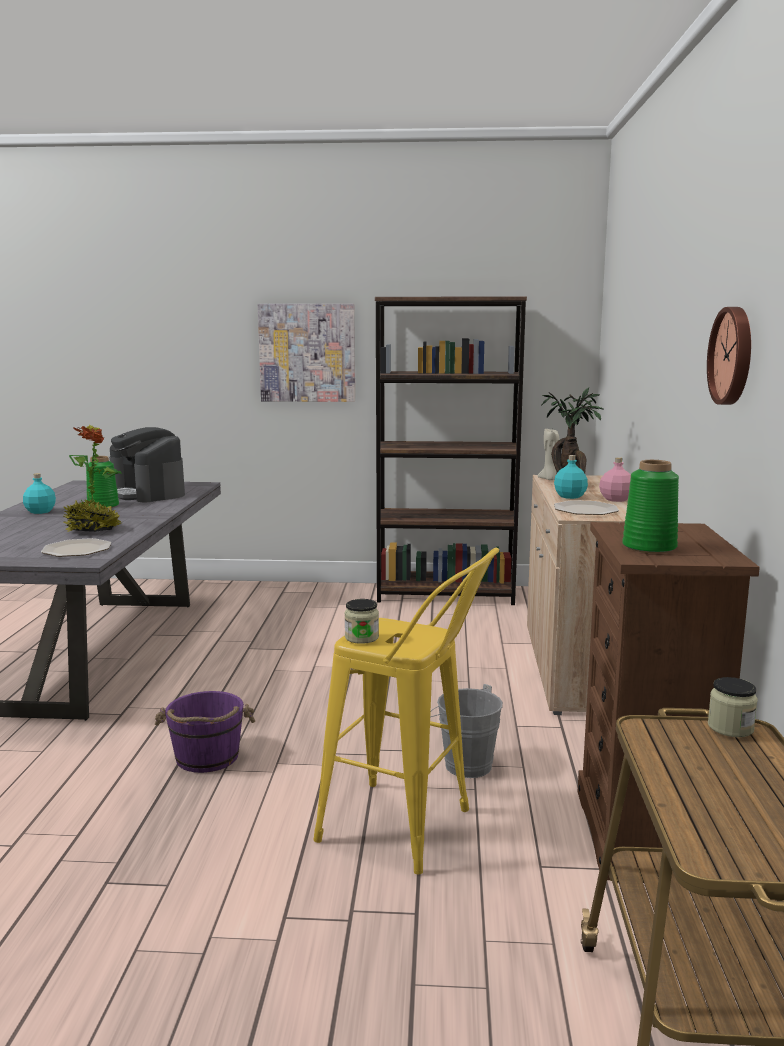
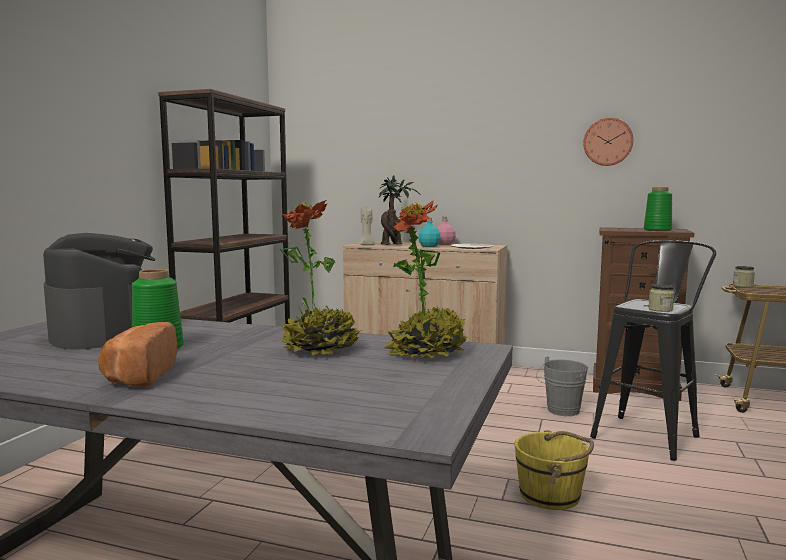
camera: 75 degrees left, 5 degrees down
turquoise bottle [23,473,56,514] -> bread [98,322,177,387]
plate [41,538,111,557] -> potted plant [384,200,468,359]
coffee machine [109,427,185,502] -> coffee machine turned 90 degrees counterclockwise [43,233,155,349]
purple bucket [155,691,255,773] -> yellow bucket [515,430,594,510]
picture [258,304,355,402] -> none
yellow stool [313,547,499,874] -> black stool [590,240,716,461]

